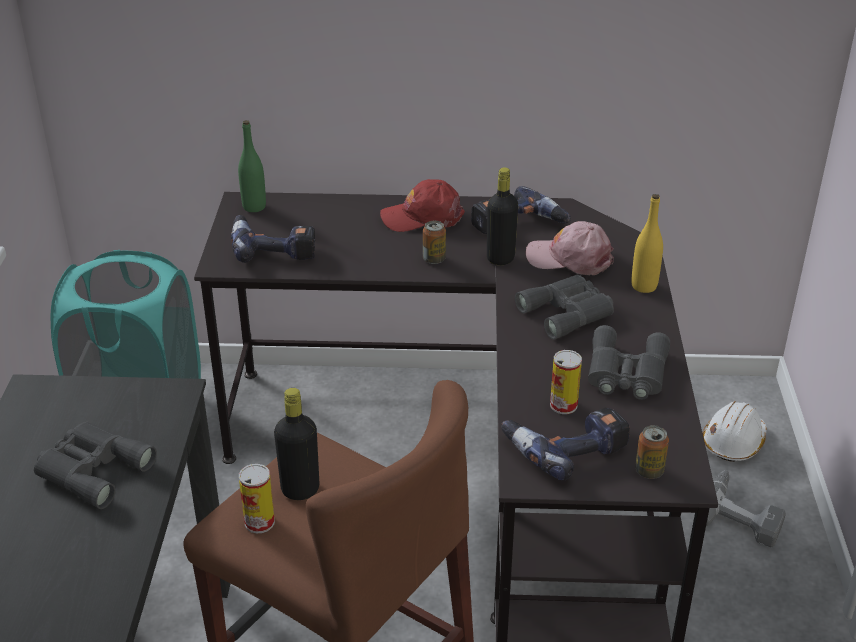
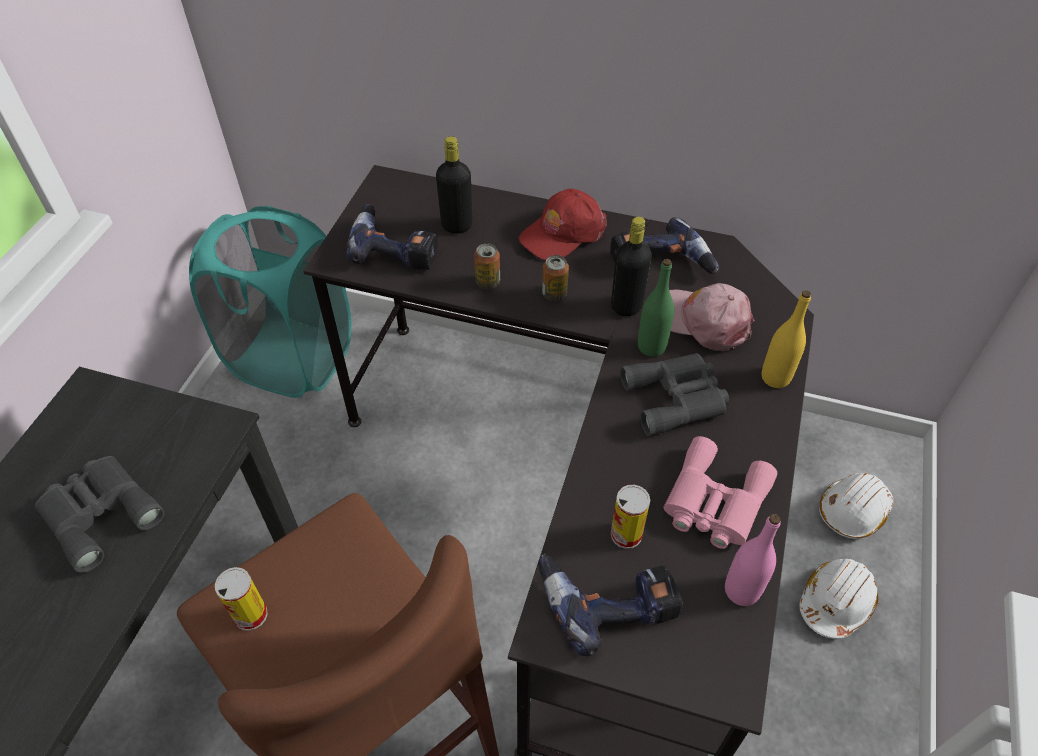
camera: 15 degrees right, 15 degrees up
green bottle [238,120,266,212] -> green bottle moved to [638,259,674,357]
black bottle [274,388,319,500] -> black bottle moved to [436,136,472,234]
red cap [380,179,465,232] -> red cap turned 45 degrees counterclockwise [519,189,607,260]
grey binoculars [588,325,670,400] -> pink binoculars [664,436,777,549]
can [635,425,669,479] -> can moved to [474,243,500,289]
power drill [706,470,786,547] -> white hard hat [800,559,878,639]
none -> pink bottle [725,514,781,606]

